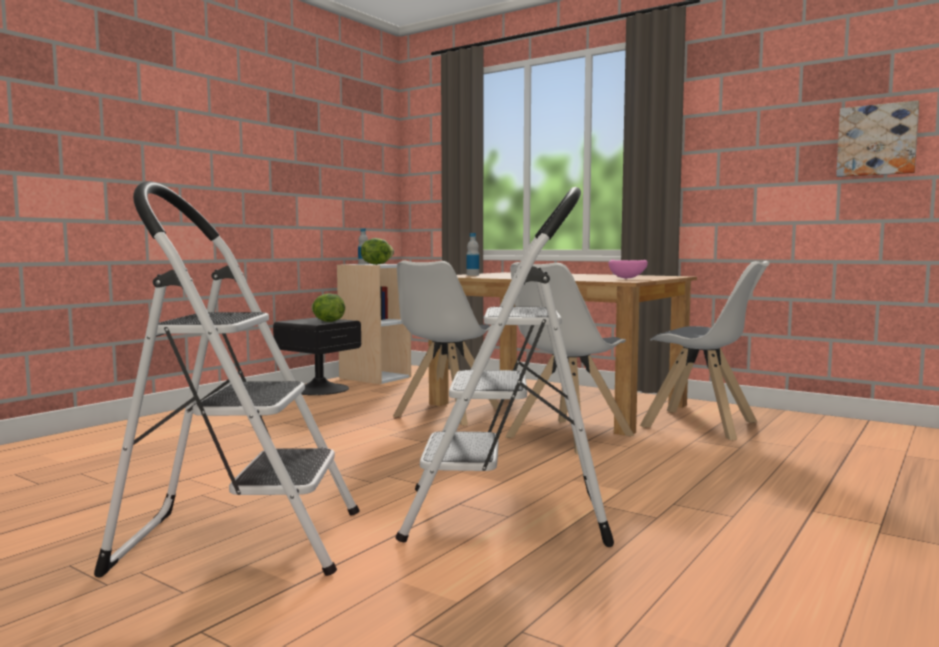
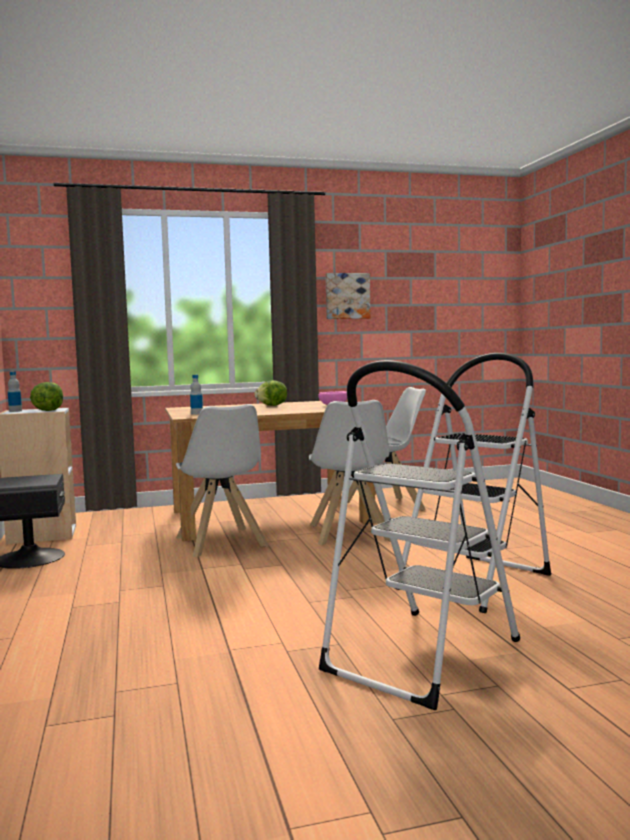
camera: 50 degrees left, 0 degrees up
lettuce [311,293,345,322] -> lettuce moved to [254,380,287,406]
picture [836,100,919,177] -> picture moved to [326,273,371,319]

